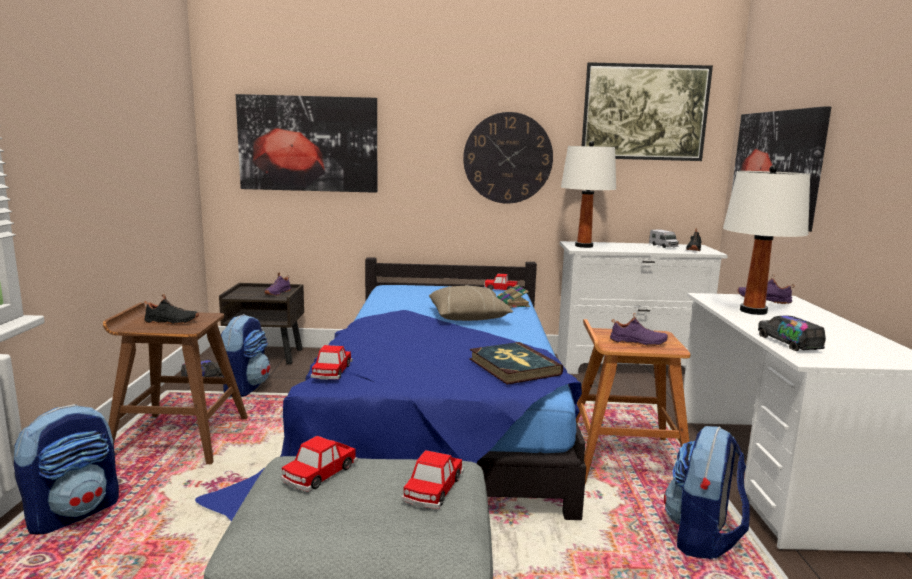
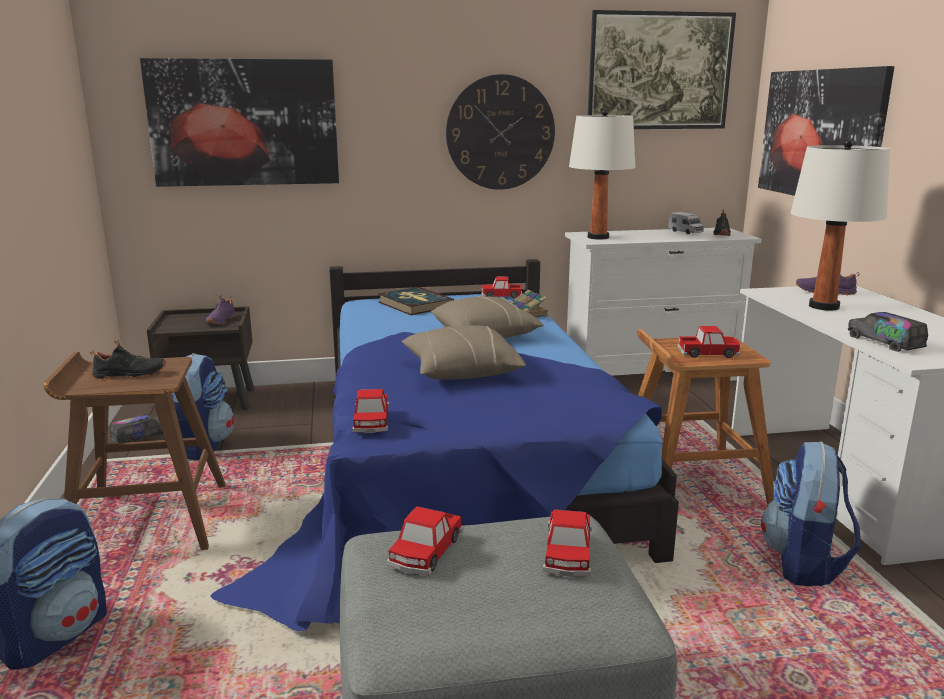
camera: 10 degrees left, 5 degrees up
book [469,342,563,385] -> book moved to [378,287,454,315]
purple shoe [610,313,668,346] -> toy car [677,326,740,358]
none -> beige pillow [402,325,526,380]

